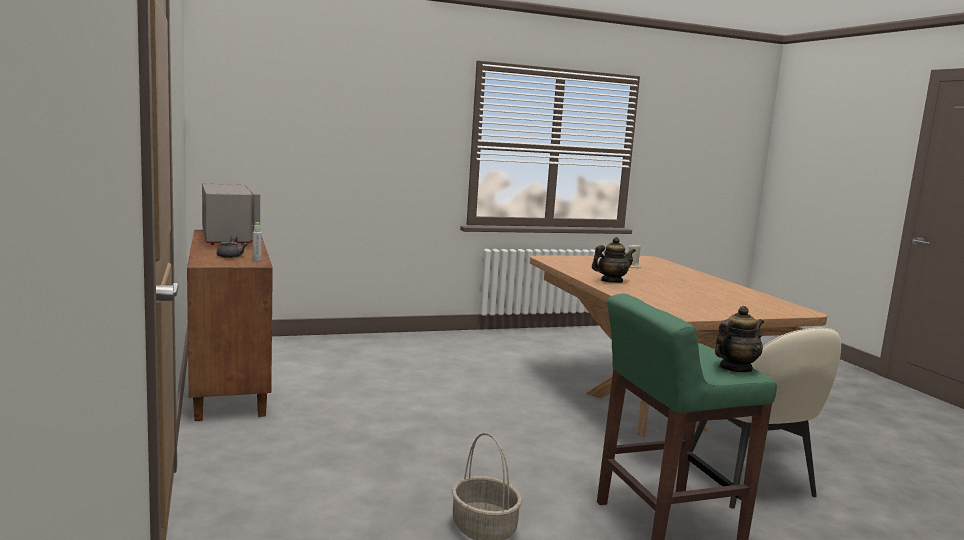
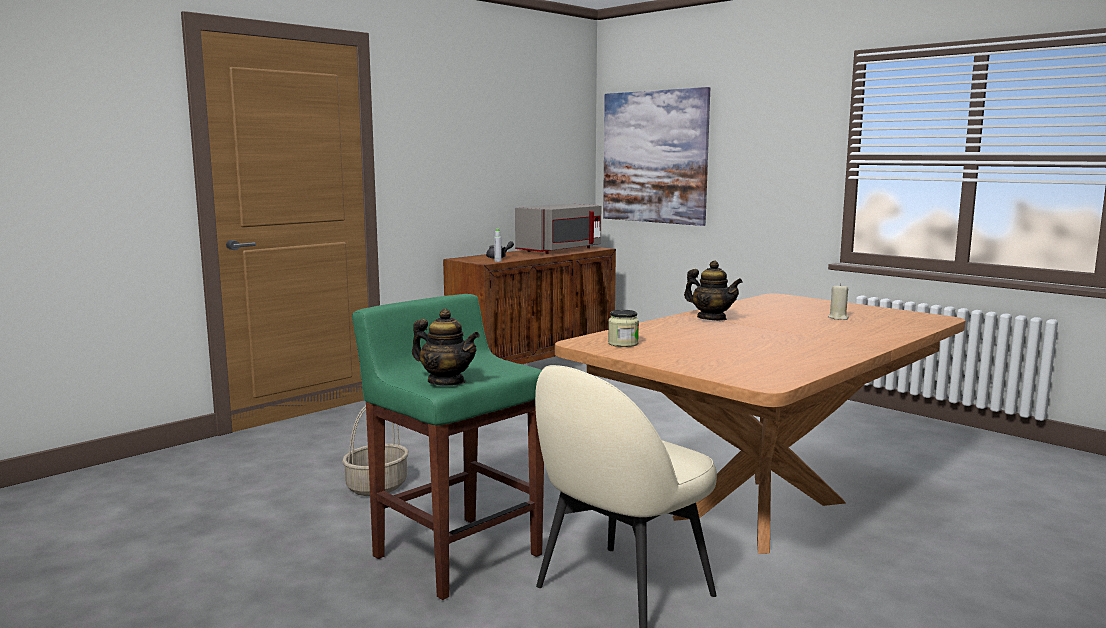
camera: 65 degrees right, 0 degrees up
none -> picture [603,87,710,226]
none -> jar [608,310,639,347]

